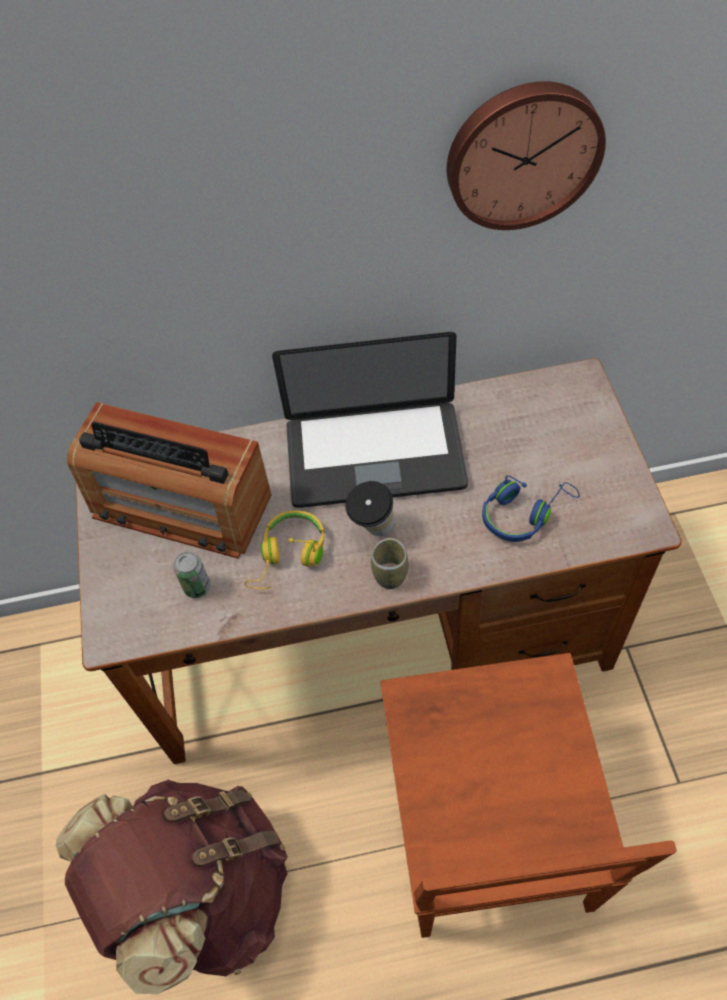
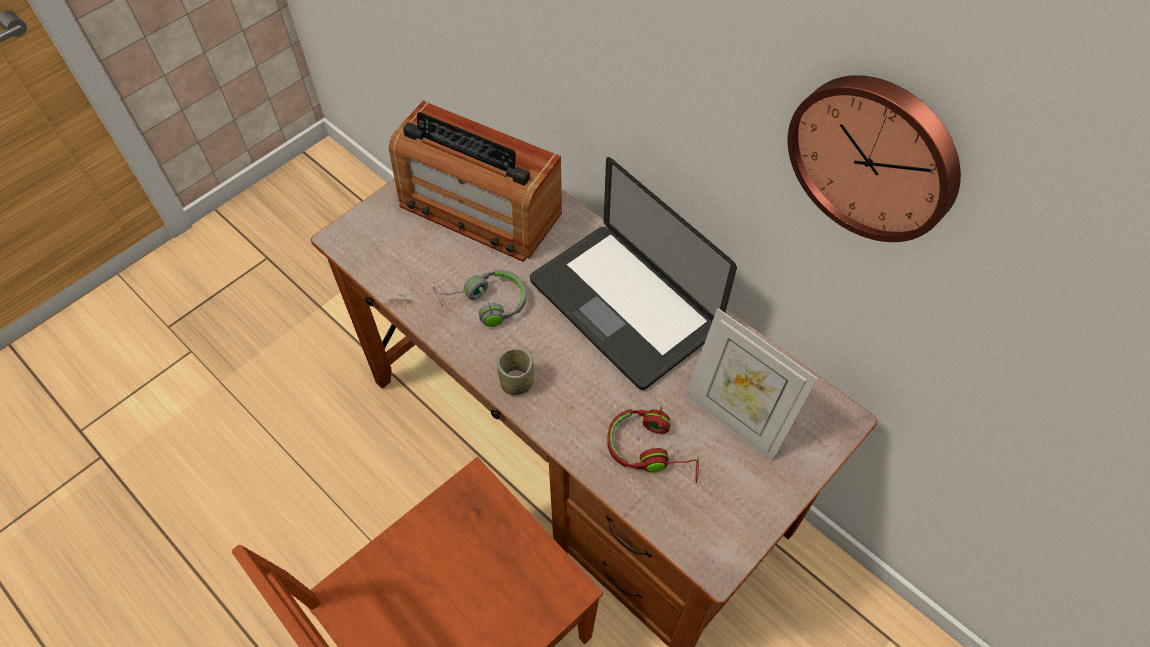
camera: 50 degrees right, 0 degrees up
brown backpack [56,780,288,994] -> none
radio [67,402,272,559] -> radio turned 45 degrees counterclockwise [389,101,562,262]
can [173,552,211,598] -> none
yellow headphones [245,511,325,589] -> grey headphones [433,270,527,327]
cup [345,481,395,536] -> none
blue headphones [482,475,579,542] -> red headphones [607,407,699,483]
none -> picture frame [686,308,818,461]

